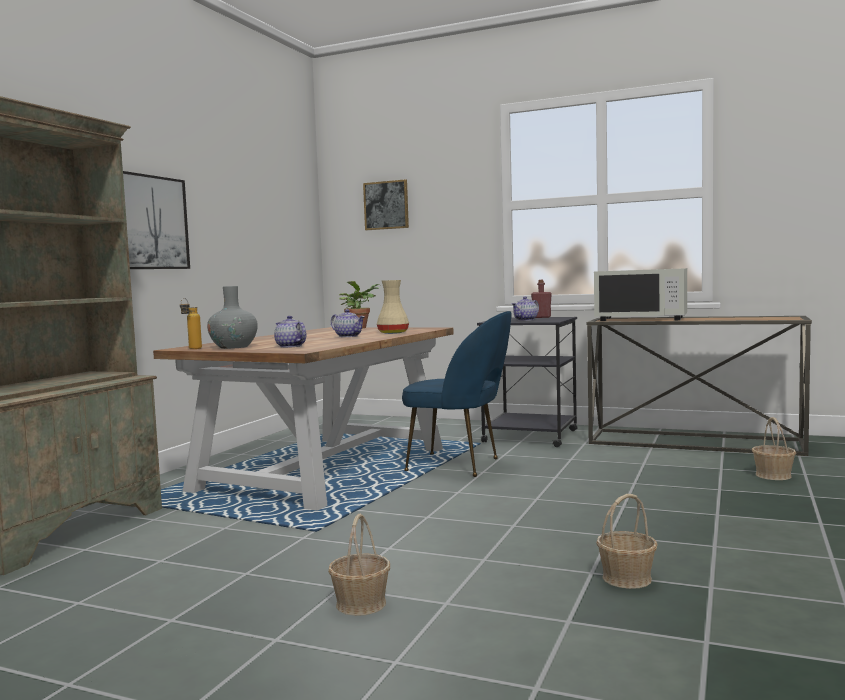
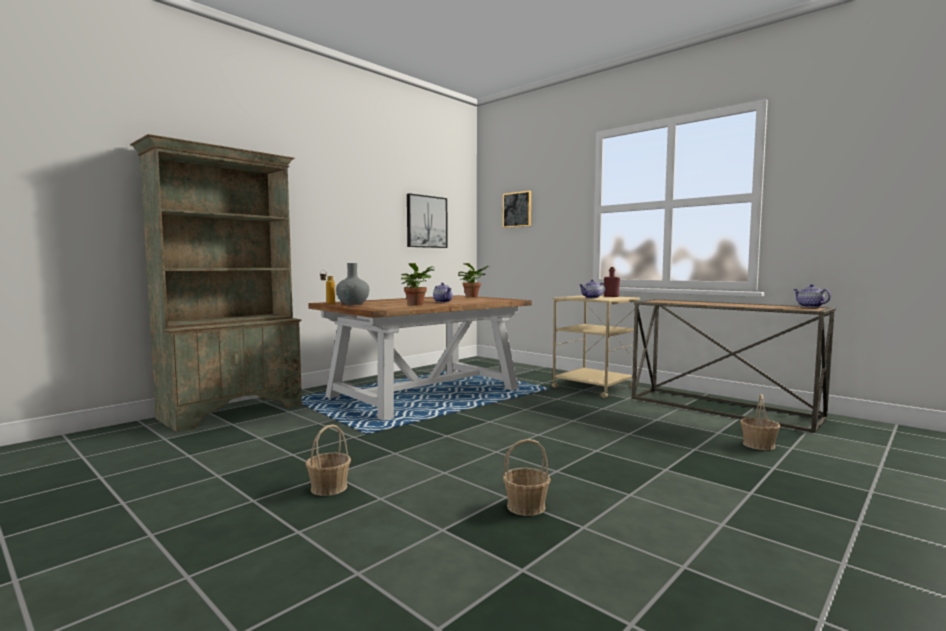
camera: 20 degrees right, 0 degrees up
picture [123,171,190,269] -> picture moved to [407,193,448,248]
teapot [274,316,306,348] -> teapot moved to [793,284,831,307]
beige vase [377,280,409,334] -> none
blue chair [402,311,512,477] -> none
black cart [477,317,577,447] -> beige cart [552,295,640,398]
white microwave [594,268,687,321] -> none
none -> potted plant [401,263,435,306]

